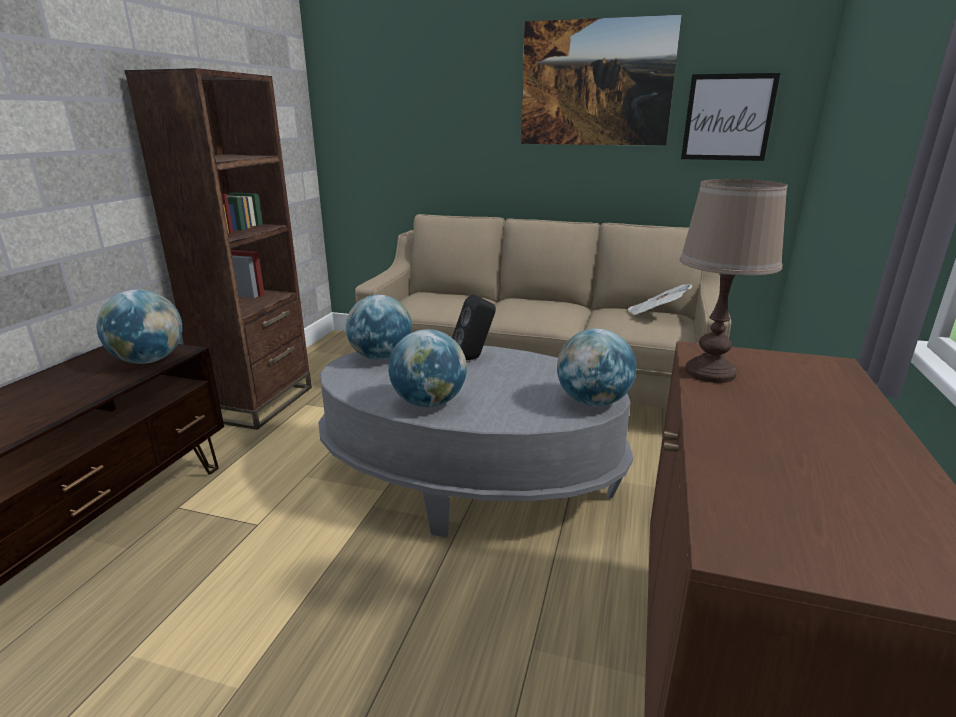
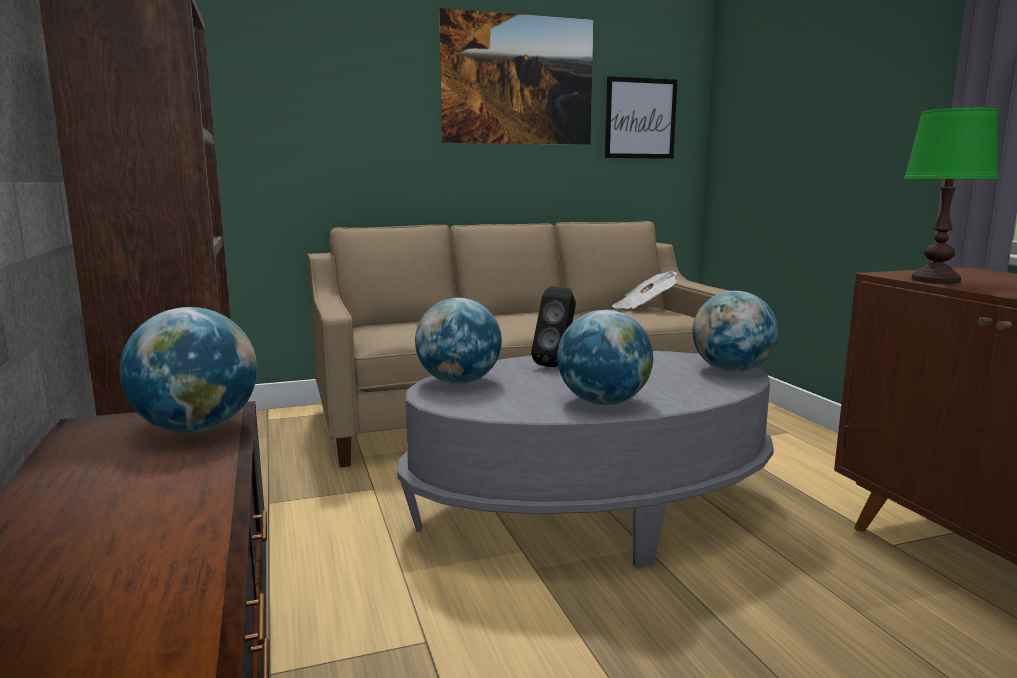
camera: 35 degrees left, 10 degrees down
brown table lamp [679,179,788,383] -> green table lamp [904,107,999,284]

